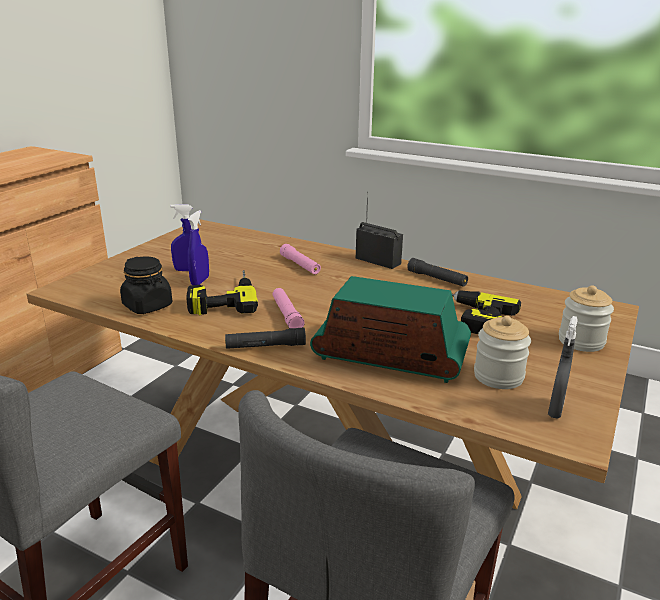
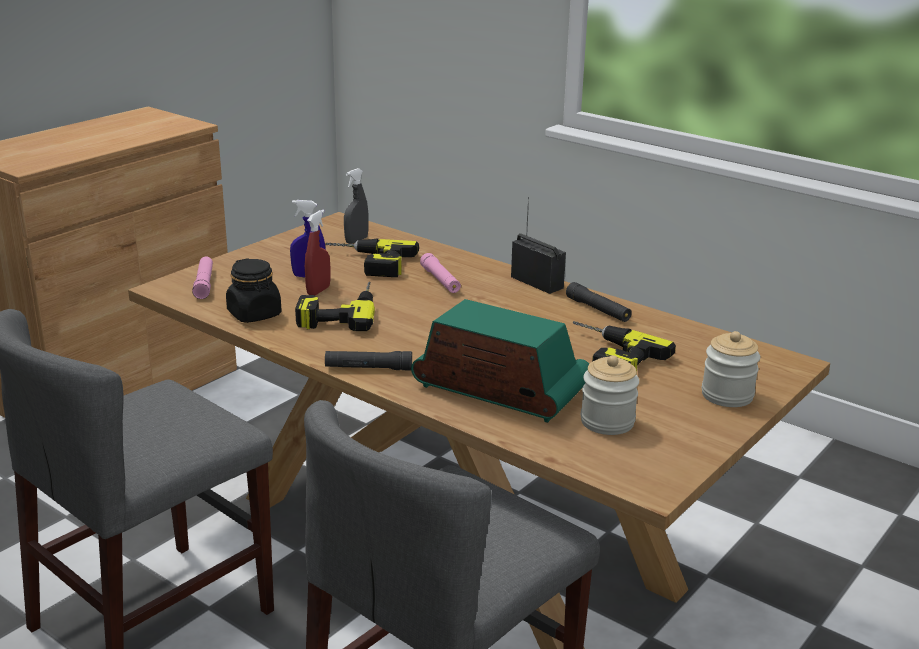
camera: 10 degrees right, 0 degrees up
blue spray bottle [188,210,209,285] -> red spray bottle [305,210,330,296]
pink flashlight [273,288,305,329] -> pink flashlight moved to [192,257,213,299]
grey spray bottle [548,316,578,418] -> grey spray bottle moved to [344,168,369,244]
none -> power drill [326,238,419,277]

